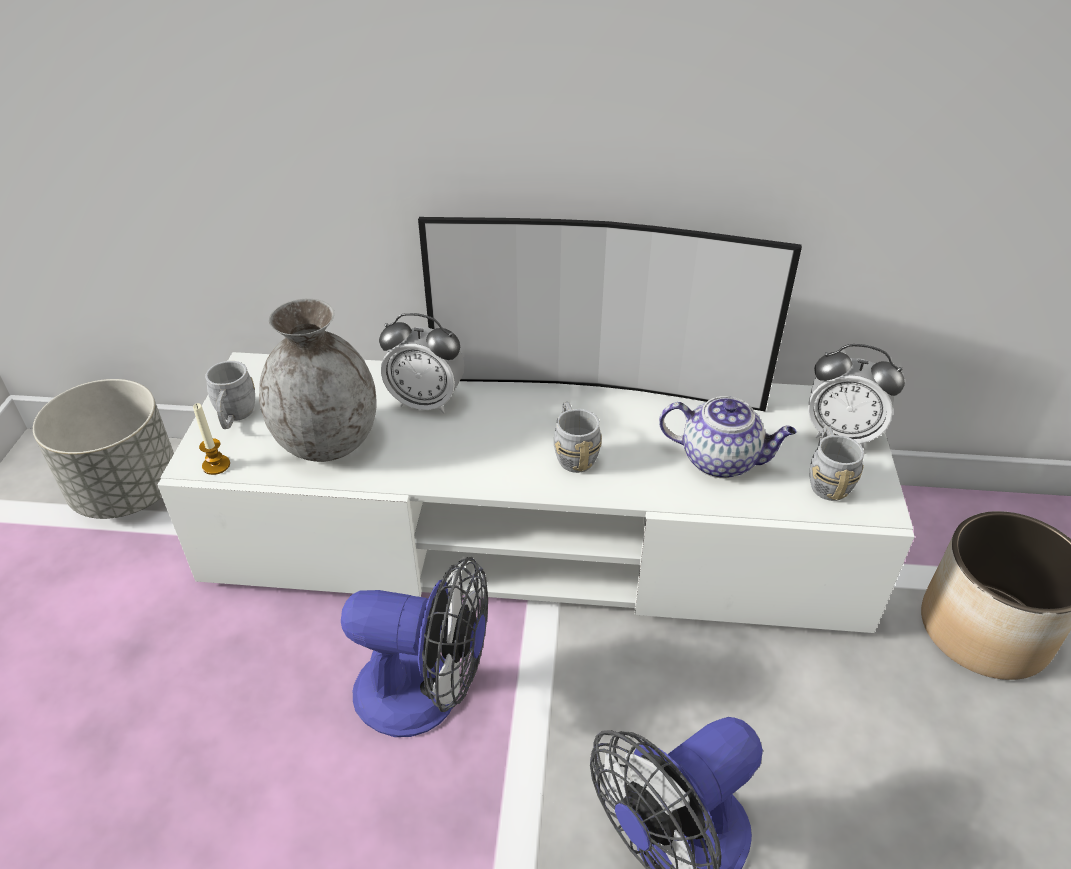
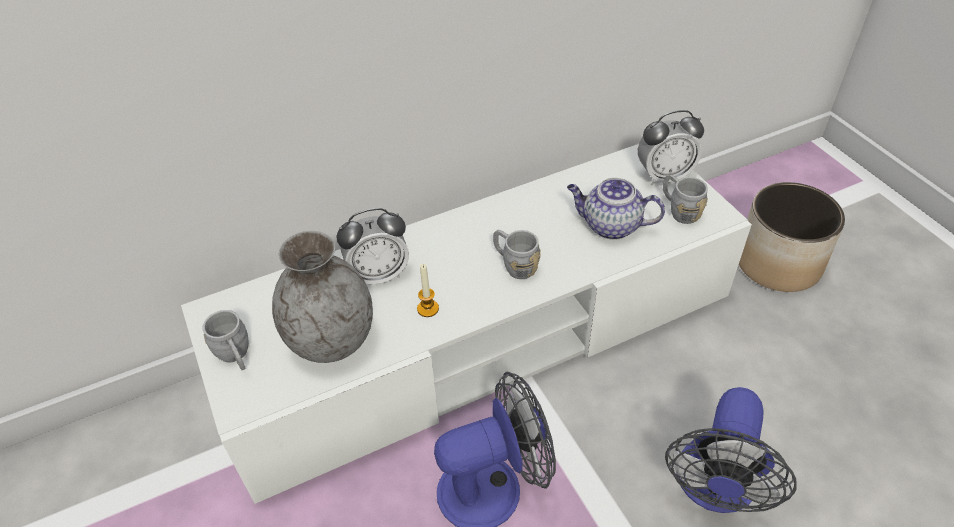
camera: 30 degrees left, 5 degrees up
grey planter [33,379,174,519] -> none
candle [193,403,230,475] -> candle moved to [417,264,439,317]
television [418,217,802,411] -> none
teapot [659,396,796,478] -> teapot turned 150 degrees counterclockwise [567,178,665,240]

